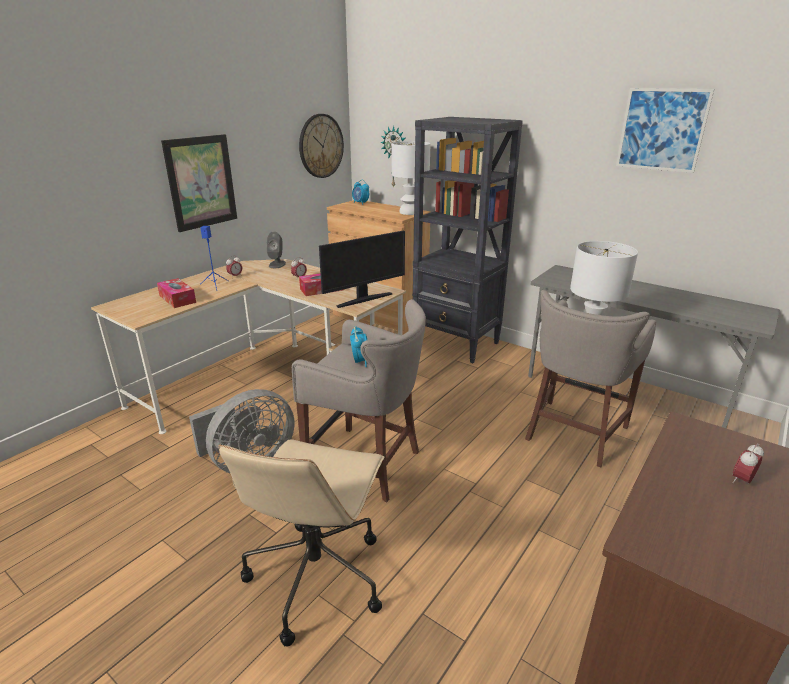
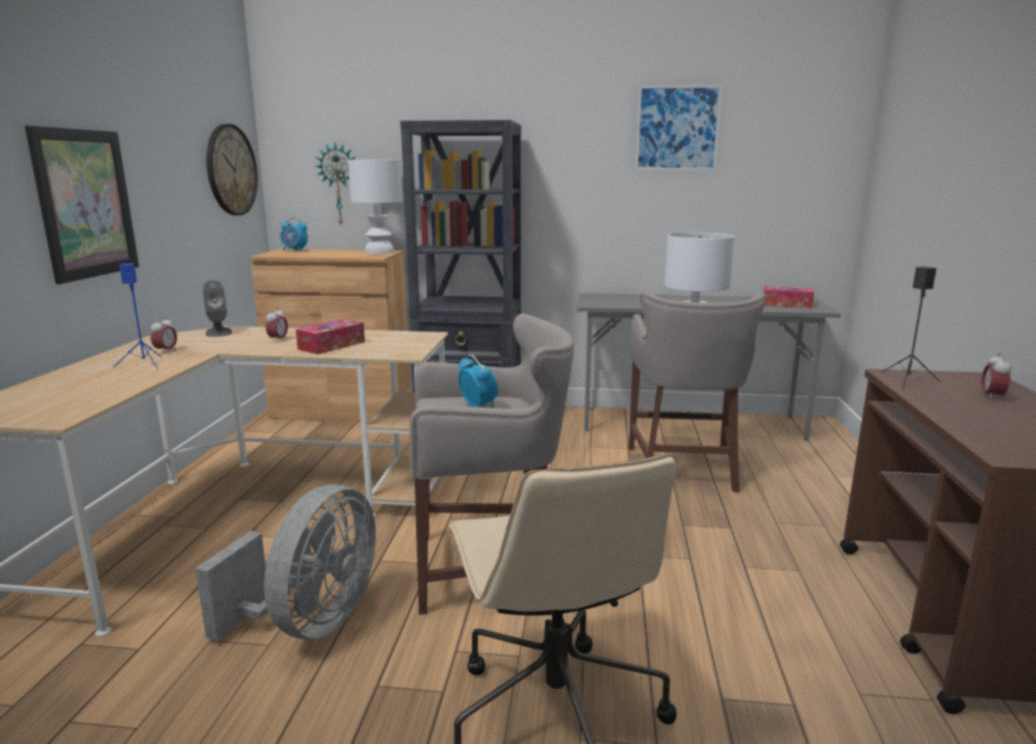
camera: 30 degrees left, 10 degrees down
tissue box [157,278,196,308] -> tissue box moved to [763,286,814,308]
monitor [319,230,405,308] -> none
none -> black speaker [881,266,941,389]

